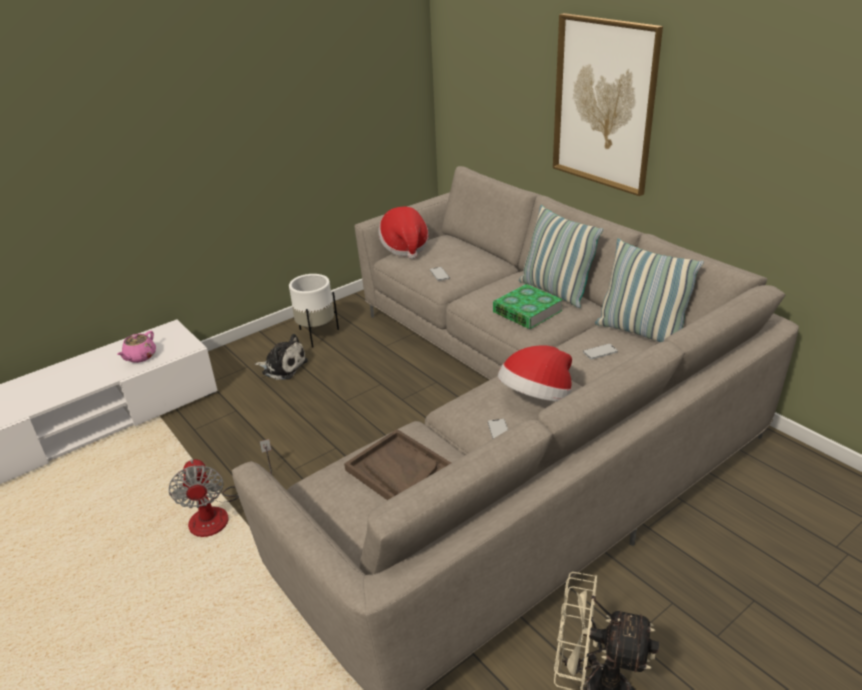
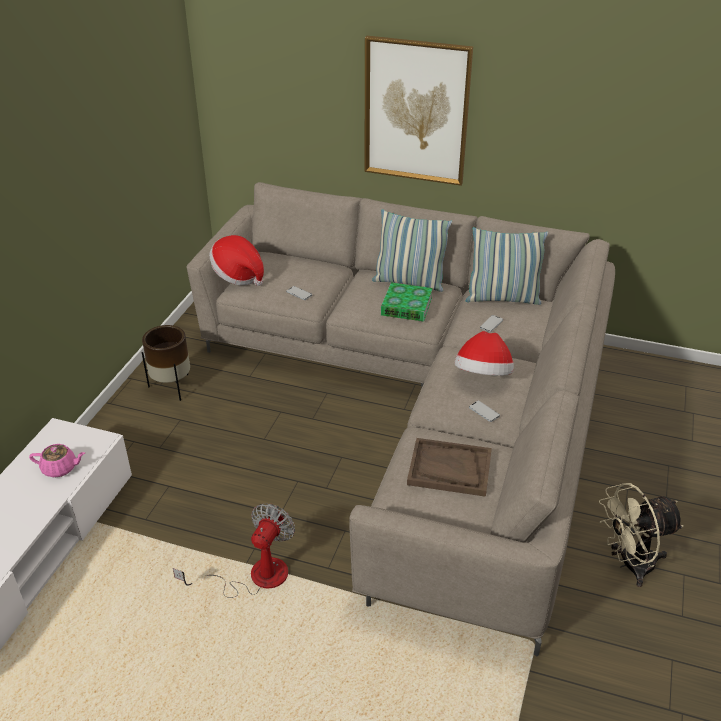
camera: 35 degrees left, 5 degrees up
pink teapot [117,331,156,363] -> pink teapot turned 75 degrees counterclockwise [29,444,85,477]
fan [169,439,272,537] -> fan turned 105 degrees counterclockwise [173,503,295,598]
plush toy [255,334,308,380] -> none
white planter [289,274,339,348] -> brown planter [142,325,190,401]

